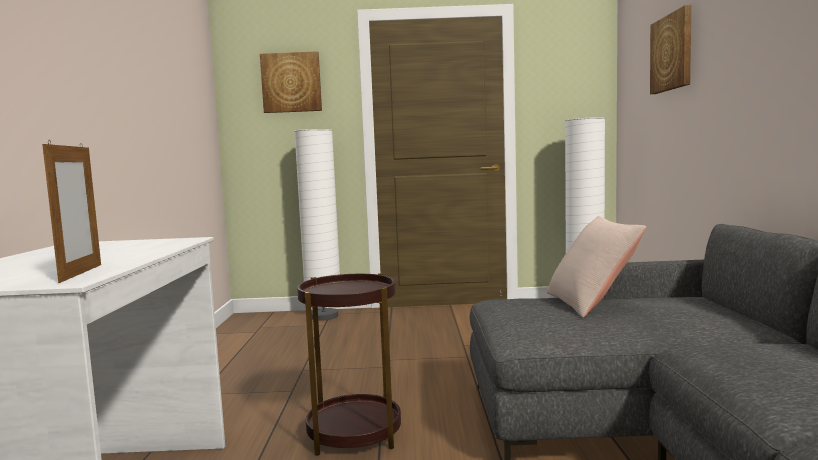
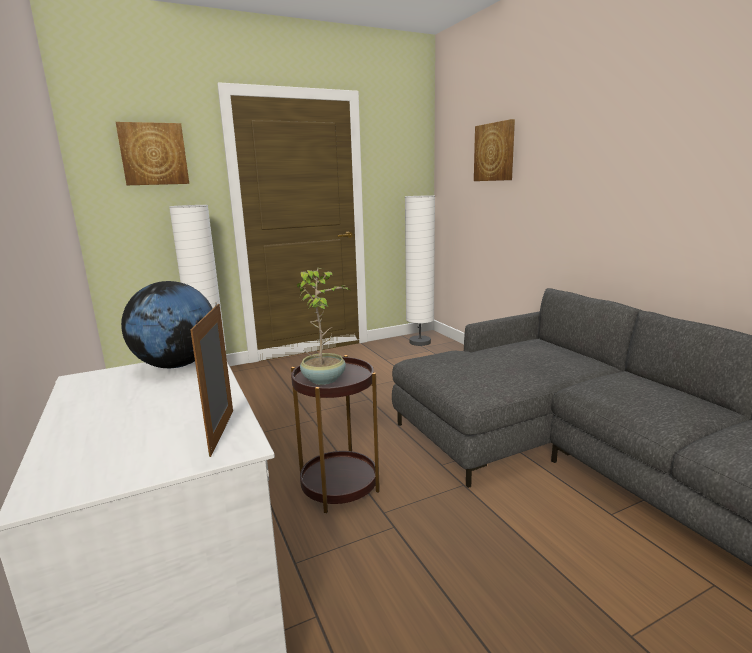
camera: 25 degrees left, 10 degrees up
picture frame [42,140,101,283] -> picture frame turned 150 degrees counterclockwise [190,303,233,457]
beige pillow [546,216,646,318] -> none
none -> globe [121,281,213,368]
none -> potted plant [297,268,350,385]

